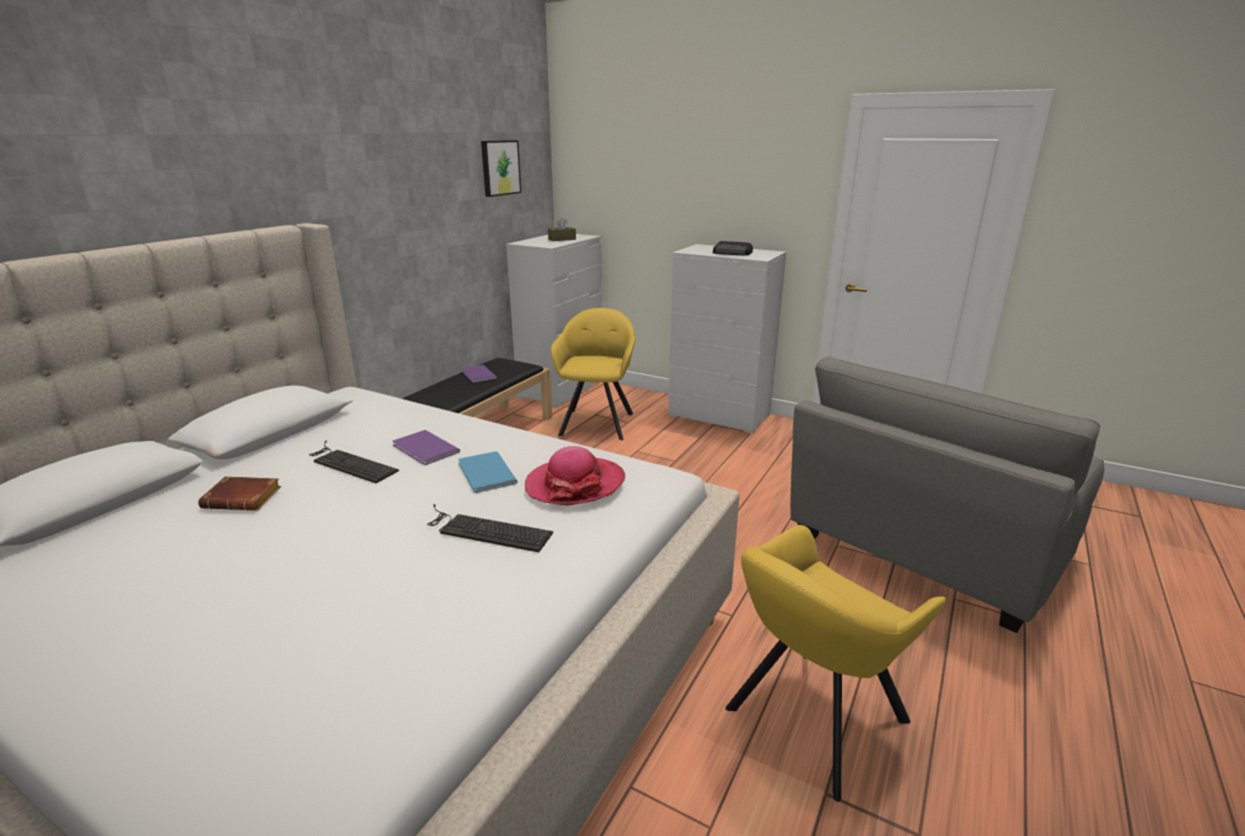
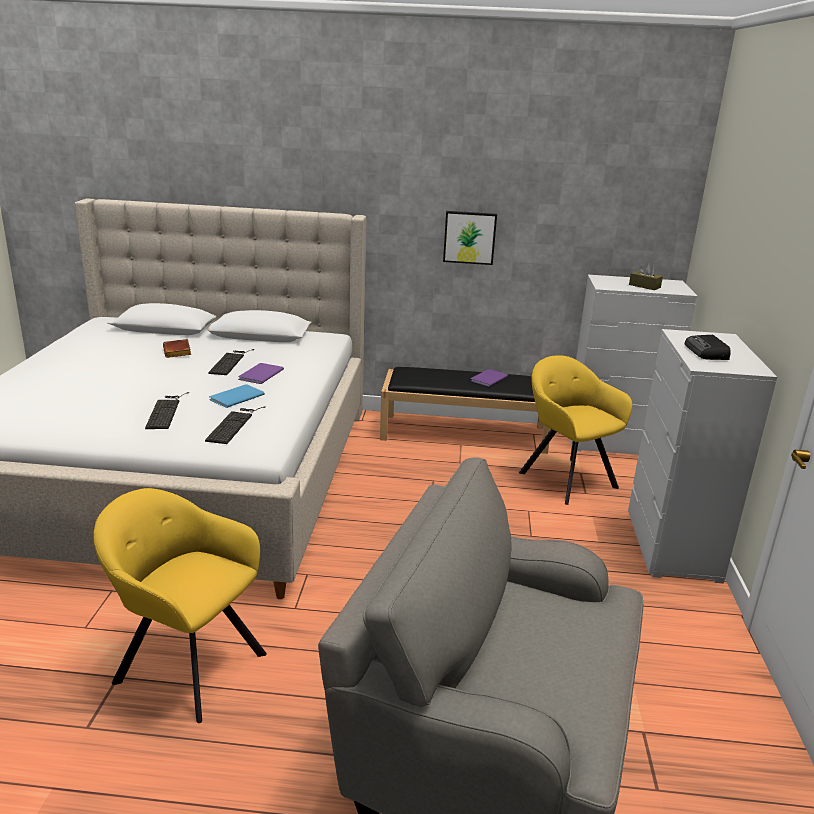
camera: 65 degrees right, 0 degrees up
picture [481,140,521,197] -> picture moved to [443,211,497,265]
hat [525,446,625,506] -> keyboard [205,406,266,444]
yellow armchair [551,308,635,440] -> yellow armchair turned 105 degrees counterclockwise [519,355,632,505]

